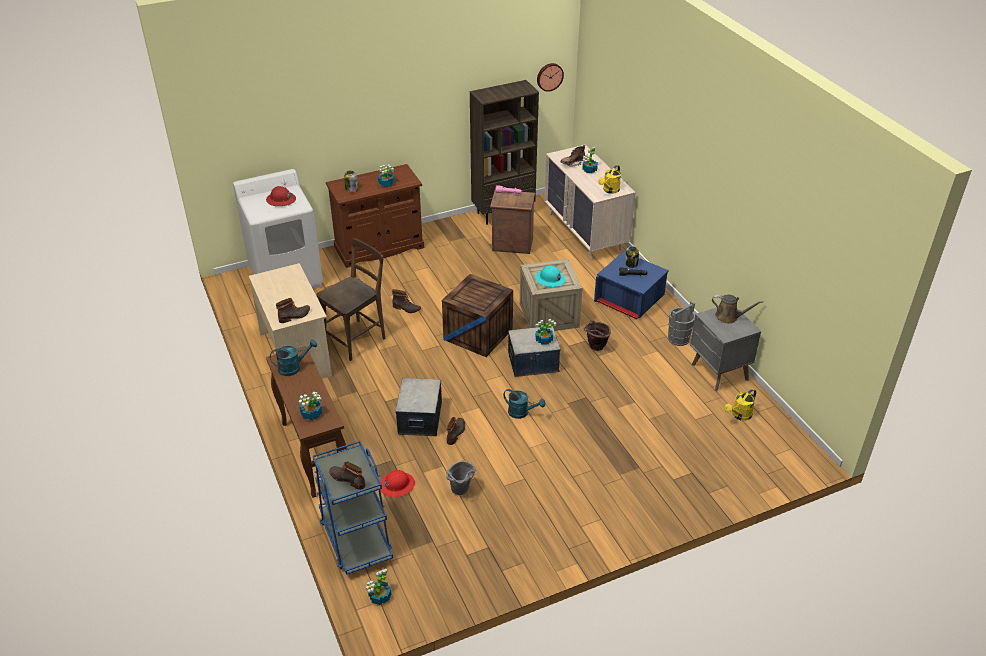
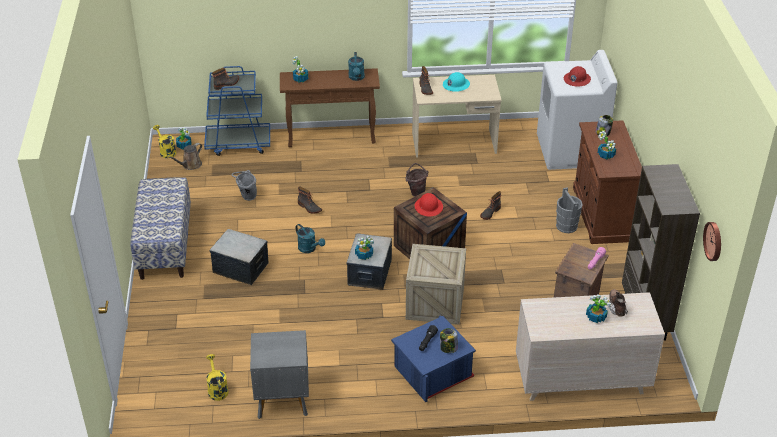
camera: 110 degrees right, 0 degrees up
brown chair [317,238,385,361] -> none
red hard hat [380,470,415,497] -> red hard hat moved to [415,193,443,216]
storage box [395,378,442,436] -> storage box moved to [209,229,268,285]
turquoise watering can [503,389,546,419] -> turquoise watering can turned 90 degrees counterclockwise [295,224,325,253]
turquoise hard hat [535,266,565,287] -> turquoise hard hat moved to [443,72,470,91]
brown bucket [584,320,611,351] -> brown bucket moved to [406,163,428,197]
yellow watering can [598,165,621,194] -> yellow watering can moved to [153,125,176,158]
grey bucket [668,301,695,346] -> grey bucket moved to [556,187,583,233]
brown watering can [712,295,764,324] -> brown watering can moved to [168,143,202,170]
none -> bench [130,177,191,280]

